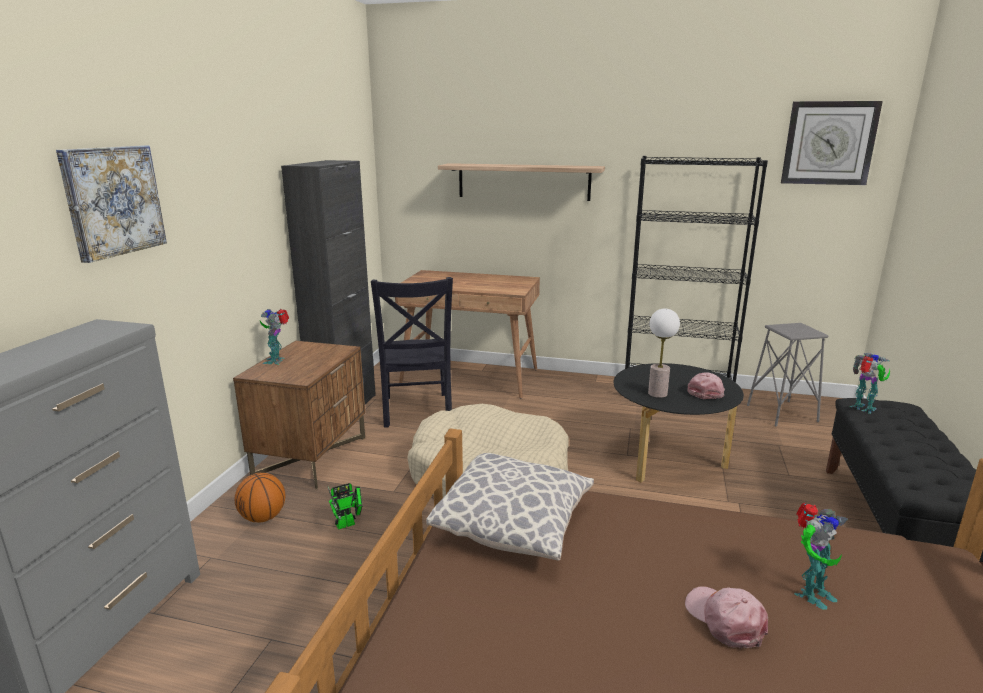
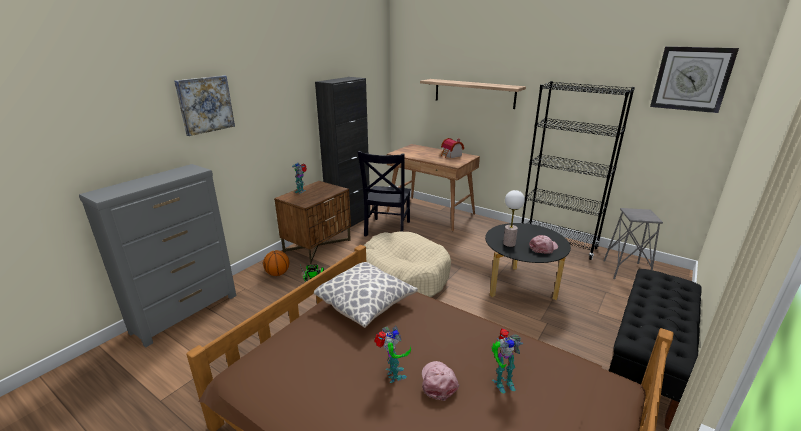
camera: 20 degrees right, 5 degrees up
toy robot [850,353,890,414] -> toy robot moved to [374,325,411,383]
none -> toy house [441,138,464,158]

